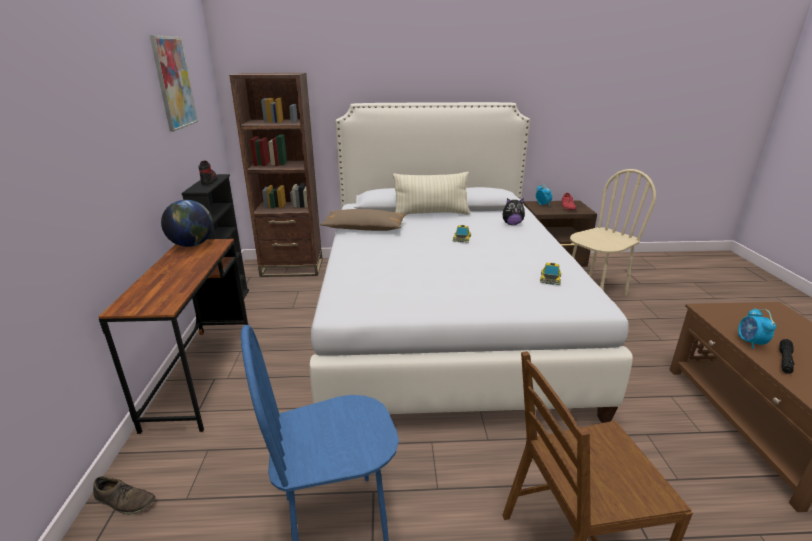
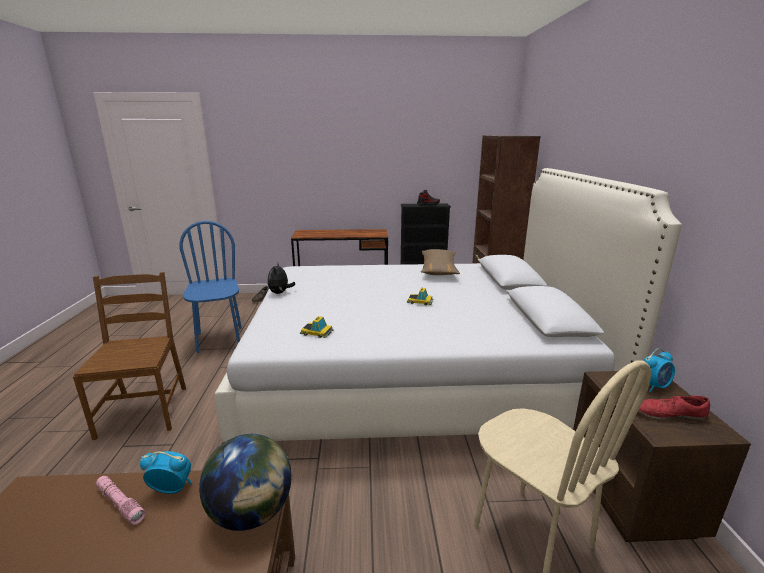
camera: 90 degrees right, 5 degrees down
picture [149,35,198,132] -> none
globe [161,200,213,247] -> globe moved to [199,434,292,531]
beige pillow [393,172,470,215] -> none
plush toy [503,198,525,225] -> plush toy moved to [267,262,295,294]
black flashlight [779,339,795,374] -> pink flashlight [96,476,145,524]

